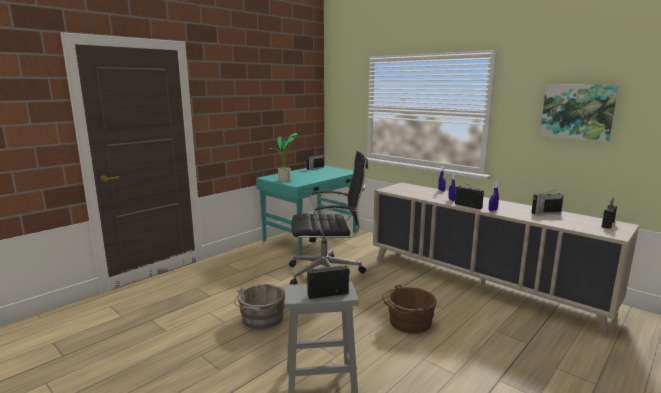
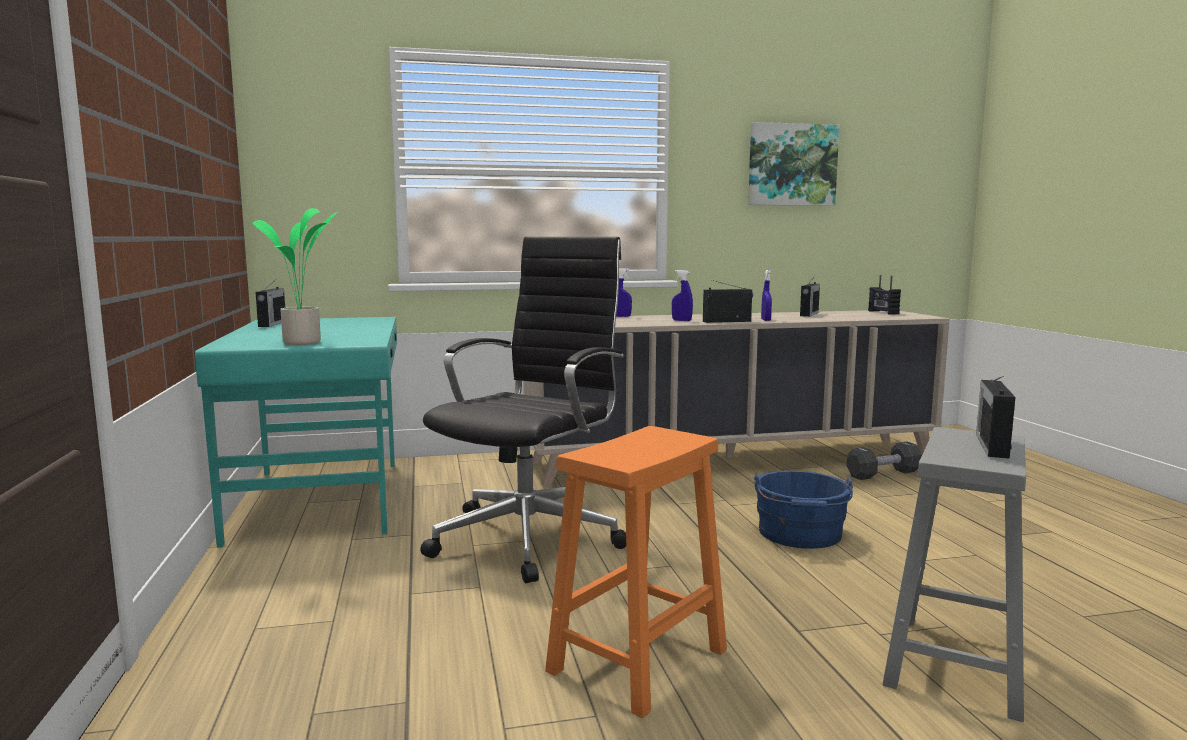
camera: 55 degrees left, 5 degrees down
grey bucket [234,284,285,329] -> orange stool [545,426,727,718]
brown bucket [382,284,437,333] -> blue bucket [753,471,853,549]
none -> black dumbbell [847,442,922,480]

